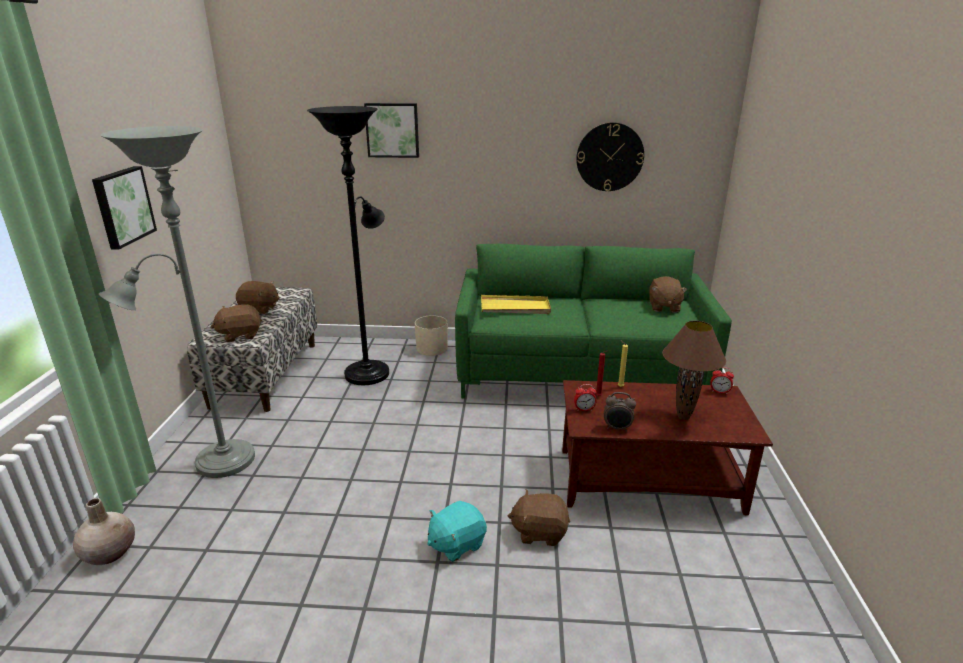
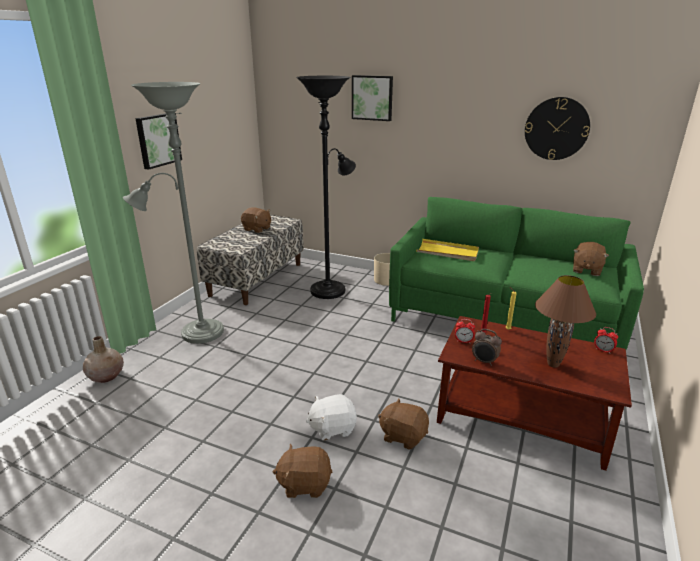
camera: 20 degrees right, 0 degrees up
brown plush toy [211,304,262,342] -> brown plush toy moved to [273,444,332,498]
turquoise plush toy [427,501,487,562] -> white plush toy [306,394,357,440]

